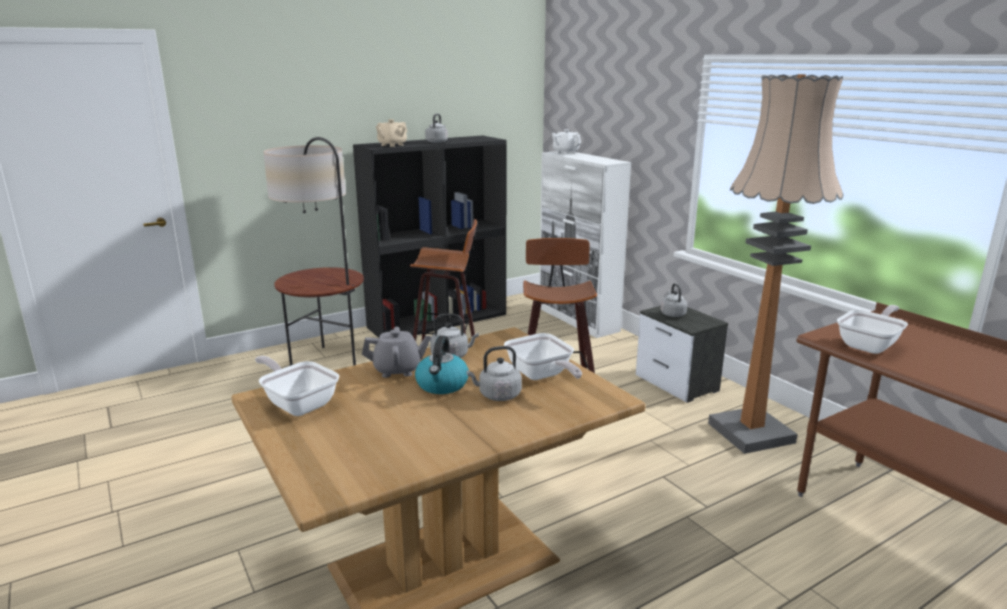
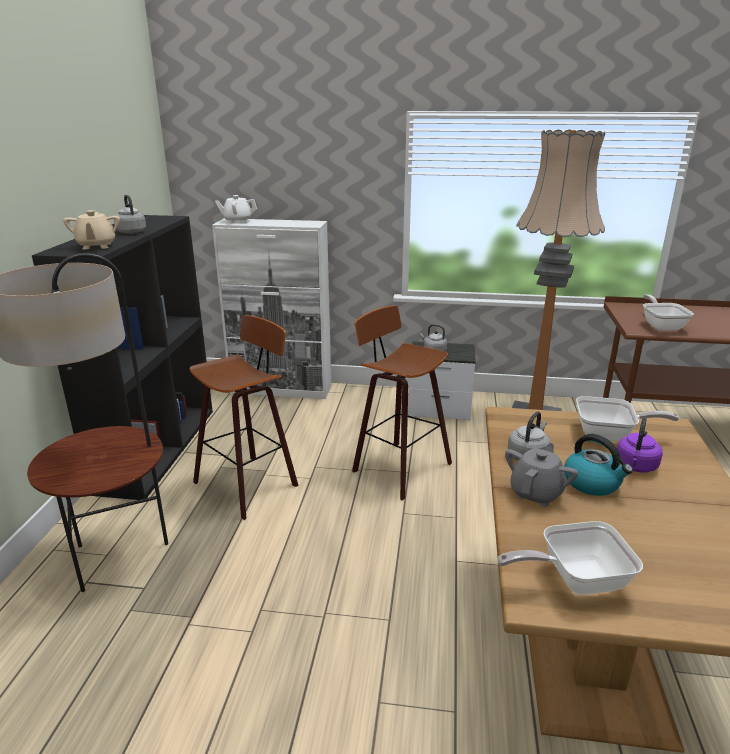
camera: 50 degrees left, 5 degrees up
grey kettle [466,346,522,401] -> purple kettle [617,417,663,472]

